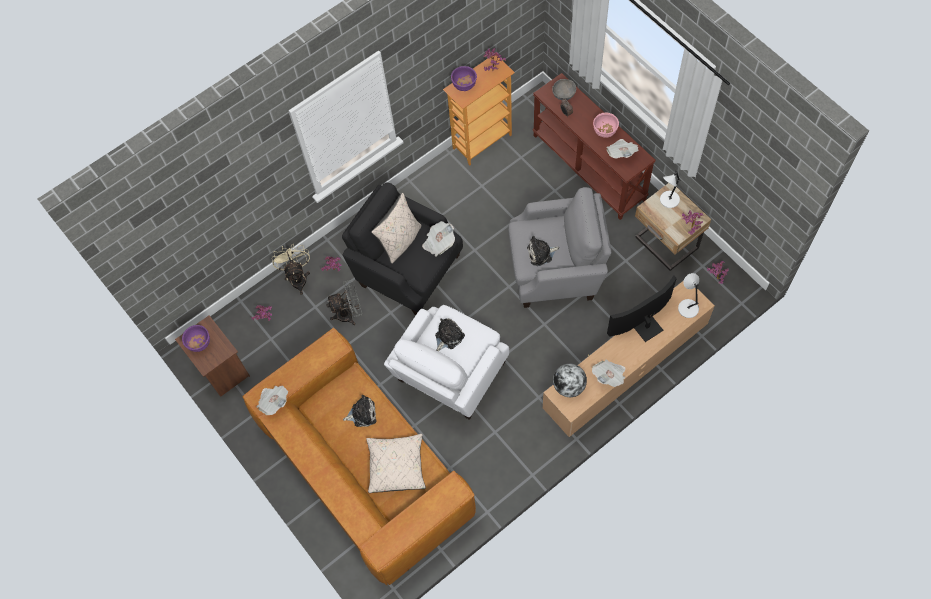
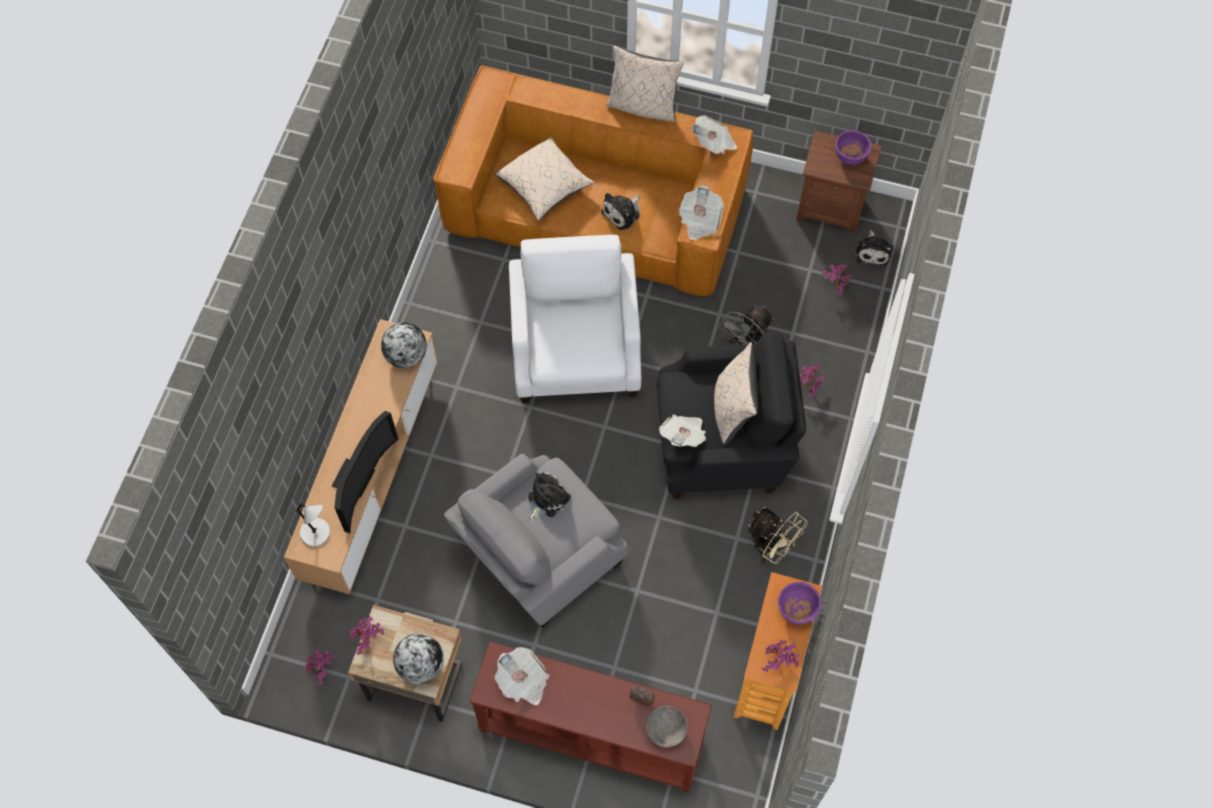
camera: 140 degrees right, 0 degrees up
beige fan [272,244,310,295] -> beige fan moved to [748,507,808,564]
plush toy [435,319,465,351] -> plush toy moved to [855,230,893,266]
newspaper [592,360,626,387] -> newspaper moved to [679,186,724,240]
pink bowl [593,113,619,137] -> none
white table lamp [660,171,681,208] -> globe [393,633,444,684]
none -> beige pillow [607,46,684,122]

